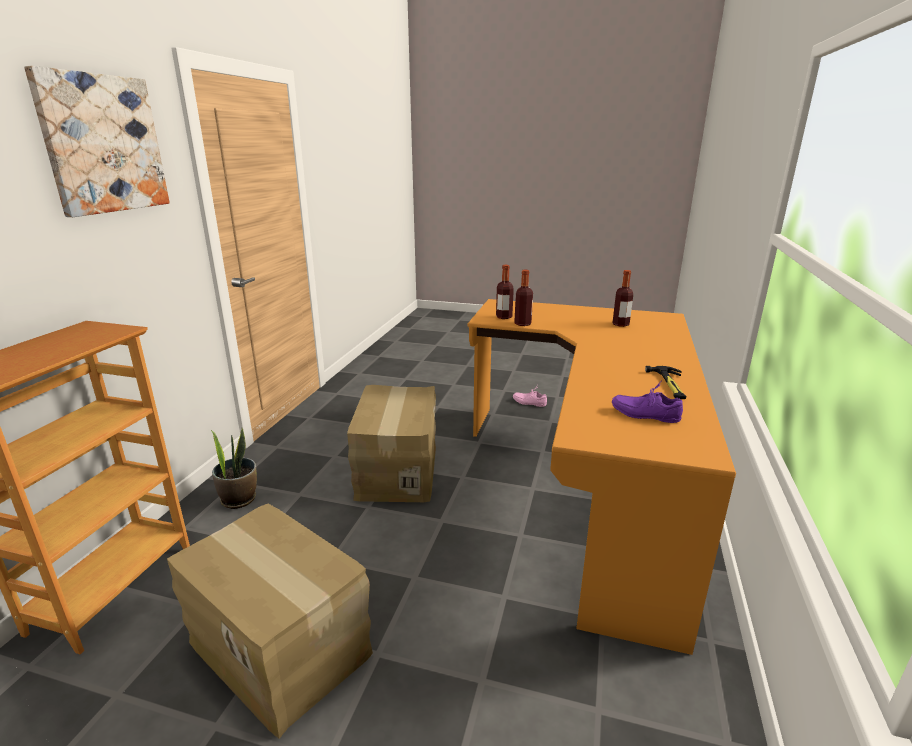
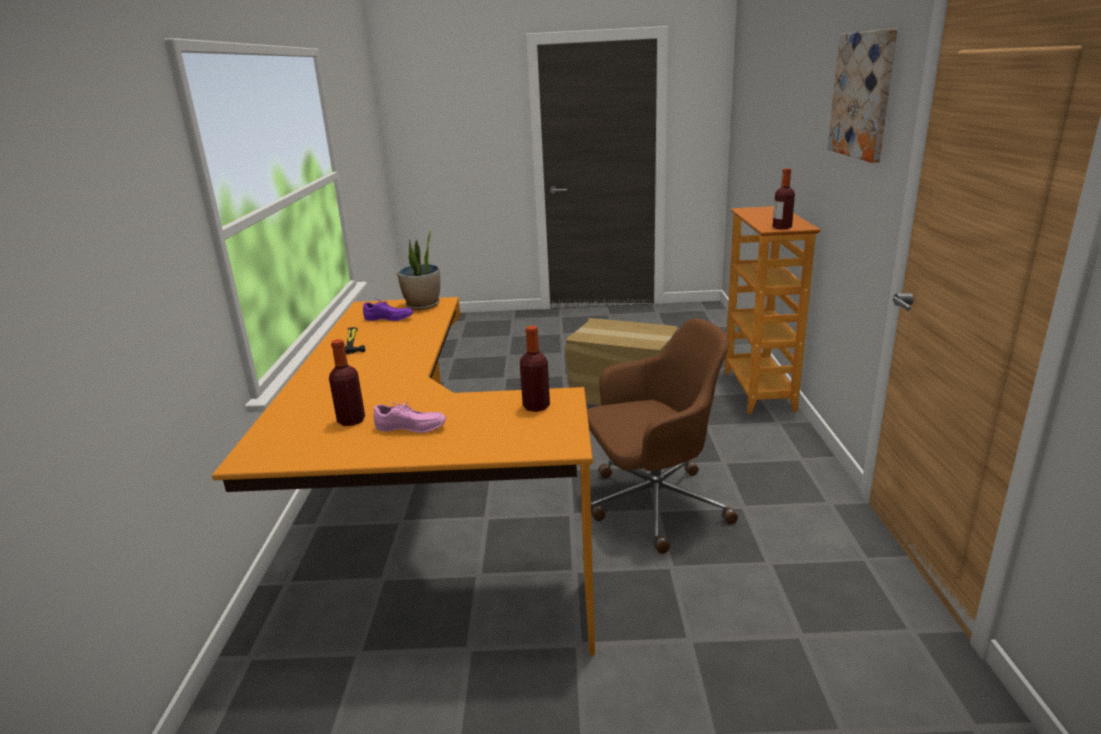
camera: 165 degrees right, 0 degrees up
potted plant [211,428,257,509] -> potted plant moved to [397,228,440,310]
cardboard box [347,385,436,502] -> brown office chair [587,318,738,554]
pink shoe [513,386,547,407] -> pink shoe moved to [373,402,446,433]
bottle [514,270,533,326] -> bottle moved to [773,168,795,230]

